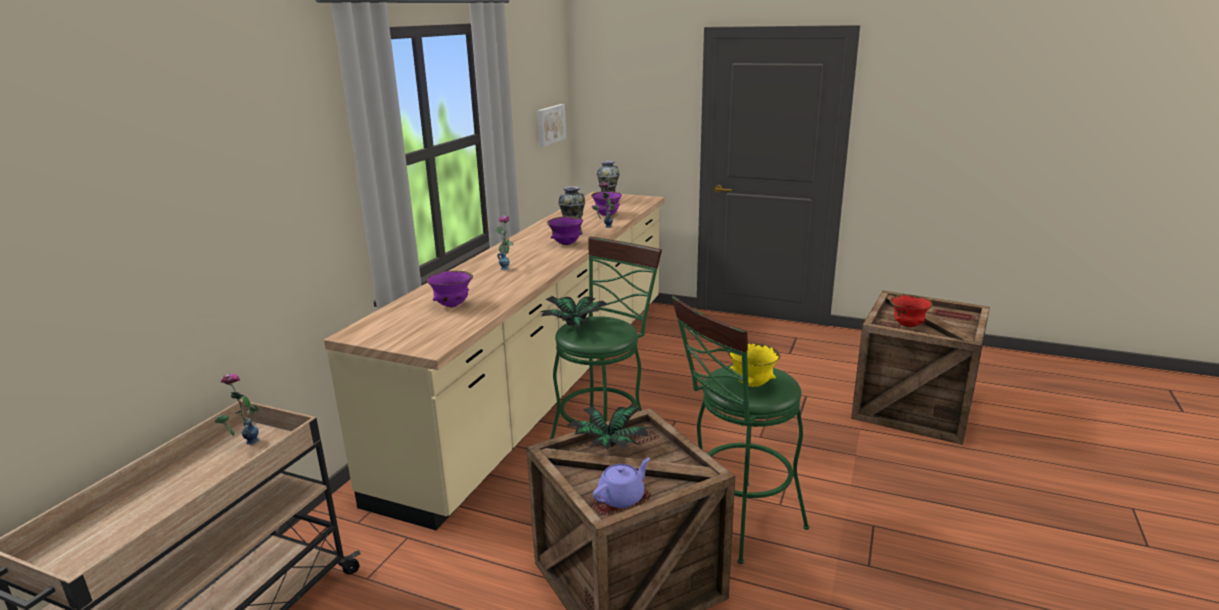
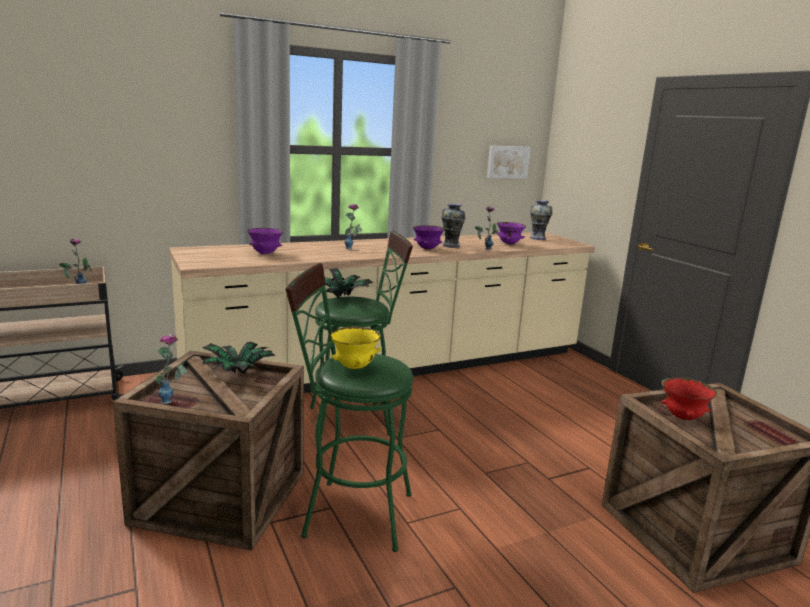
camera: 40 degrees right, 5 degrees down
purple teapot [593,458,650,508] -> vase [156,334,187,404]

